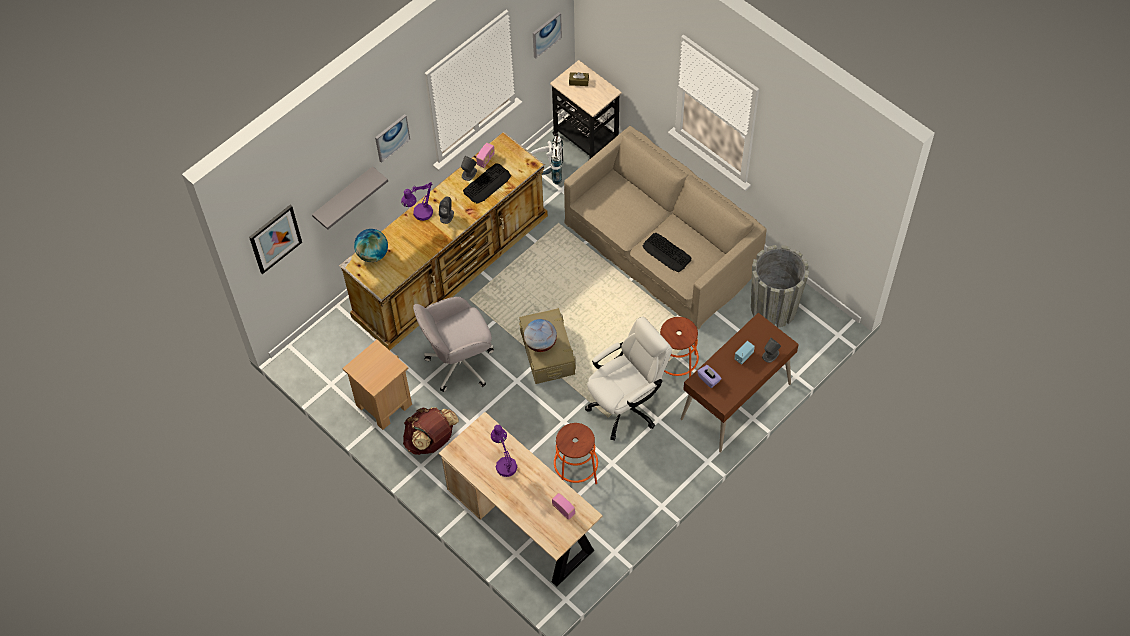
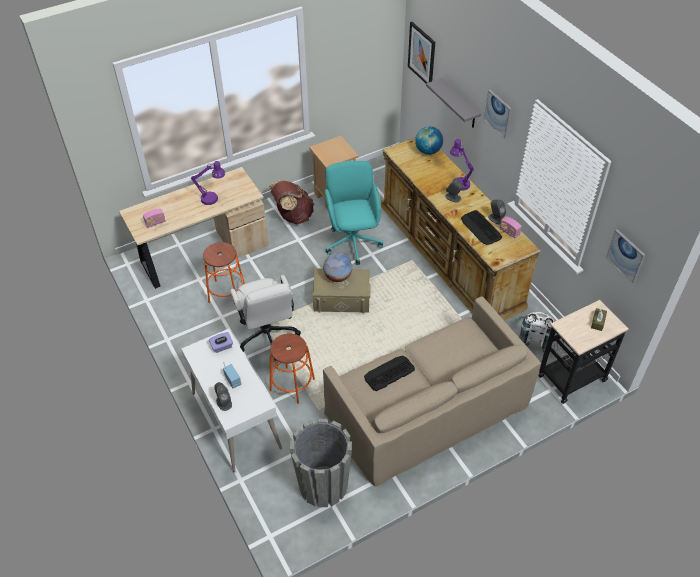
camera: 105 degrees right, 10 degrees down
grey office chair [413,297,494,392] -> turquoise office chair [325,161,383,265]
brown desk [681,313,799,453] -> white desk [181,329,282,472]

